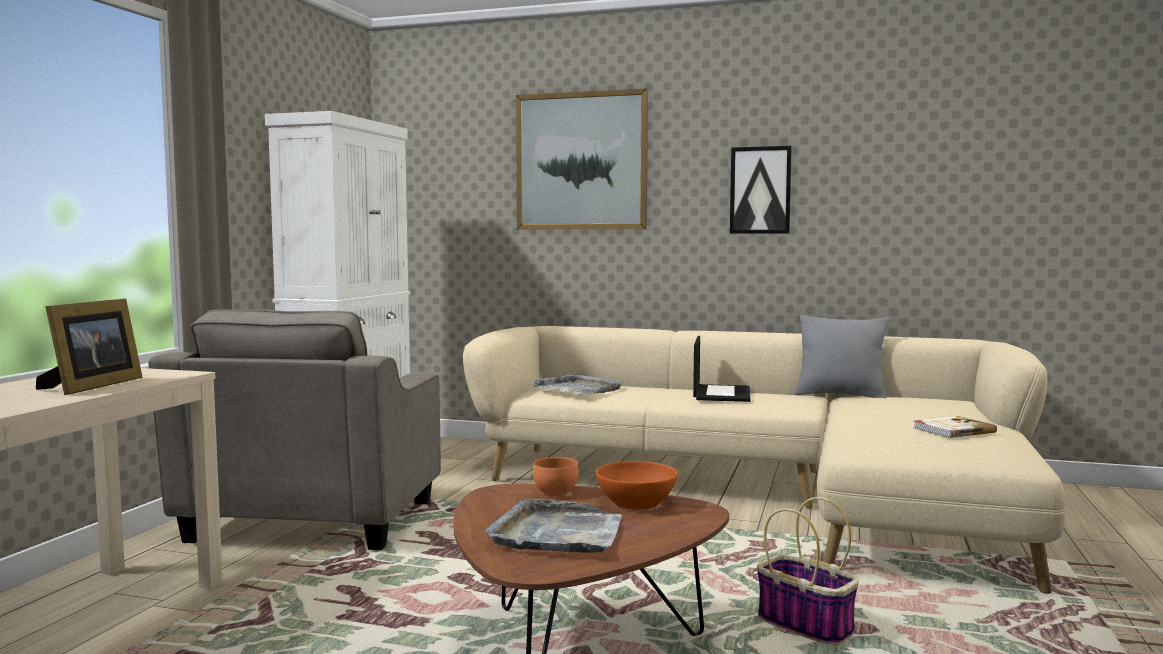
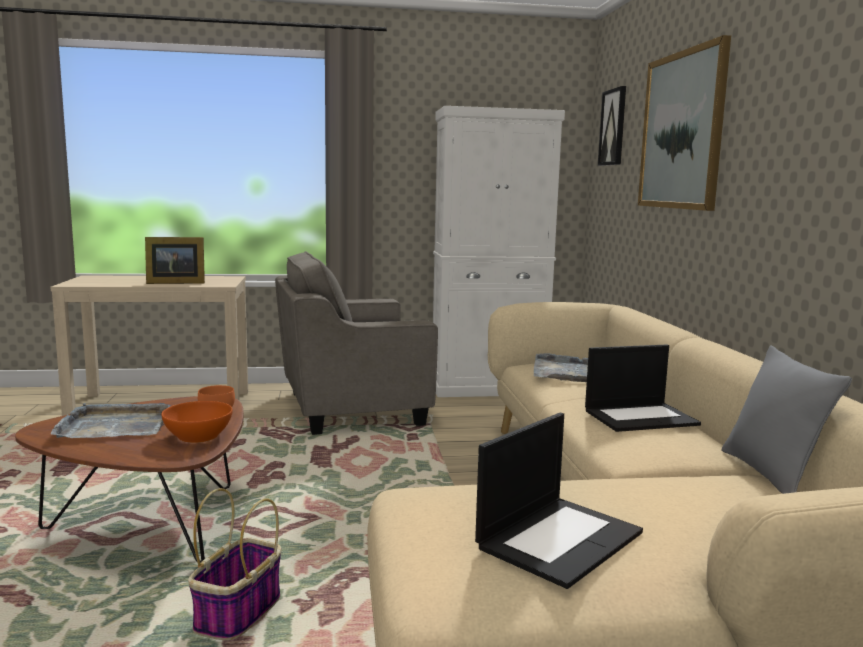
camera: 65 degrees right, 5 degrees up
picture [730,146,792,234] -> picture moved to [598,86,626,166]
book [914,416,997,438] -> laptop [475,412,643,589]

